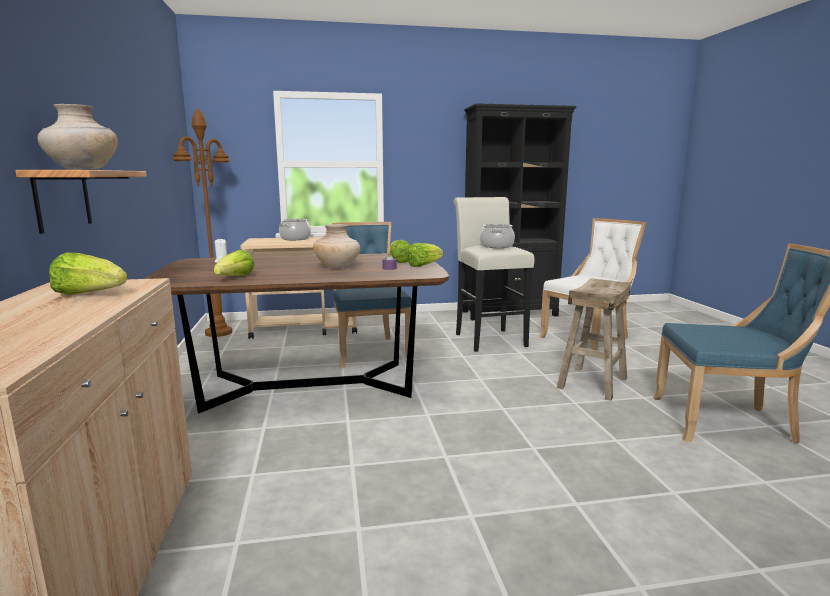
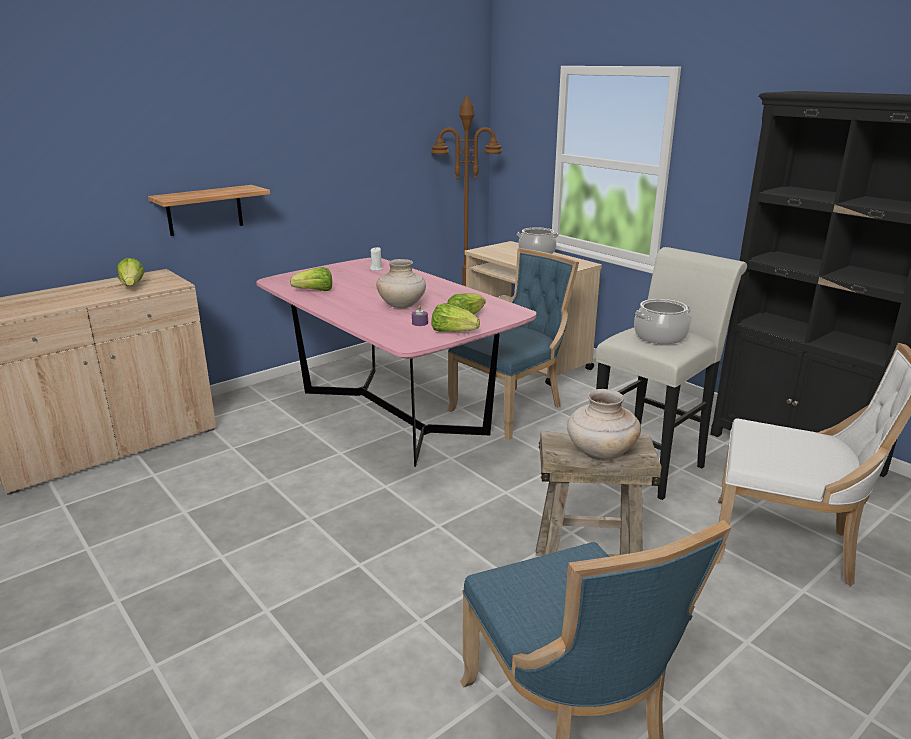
camera: 60 degrees right, 10 degrees up
beige vase [38,104,118,170] -> beige vase moved to [567,389,641,461]
brown dining table [144,253,449,414] -> pink dining table [256,258,537,467]

